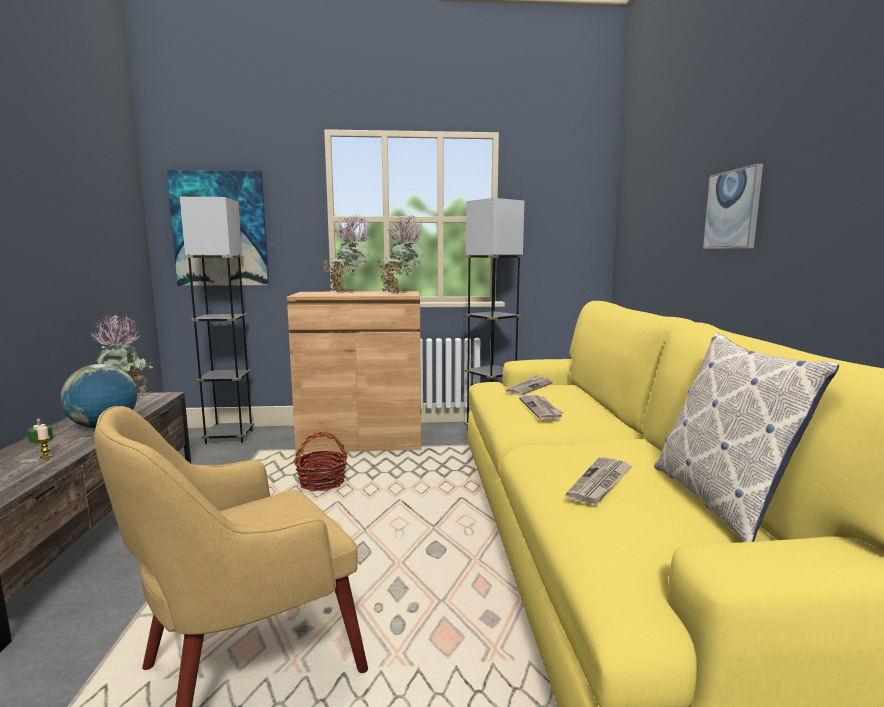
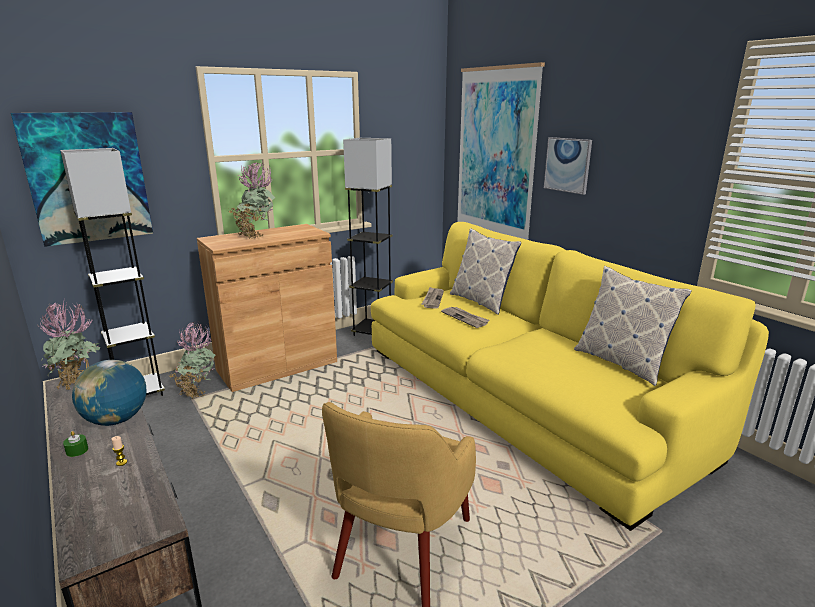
camera: 30 degrees left, 10 degrees up
basket [293,431,348,491] -> none
potted plant [374,214,423,295] -> potted plant moved to [169,322,215,398]
newspaper [565,457,632,505] -> none
none -> pillow [450,228,521,315]
none -> picture [457,62,545,240]

